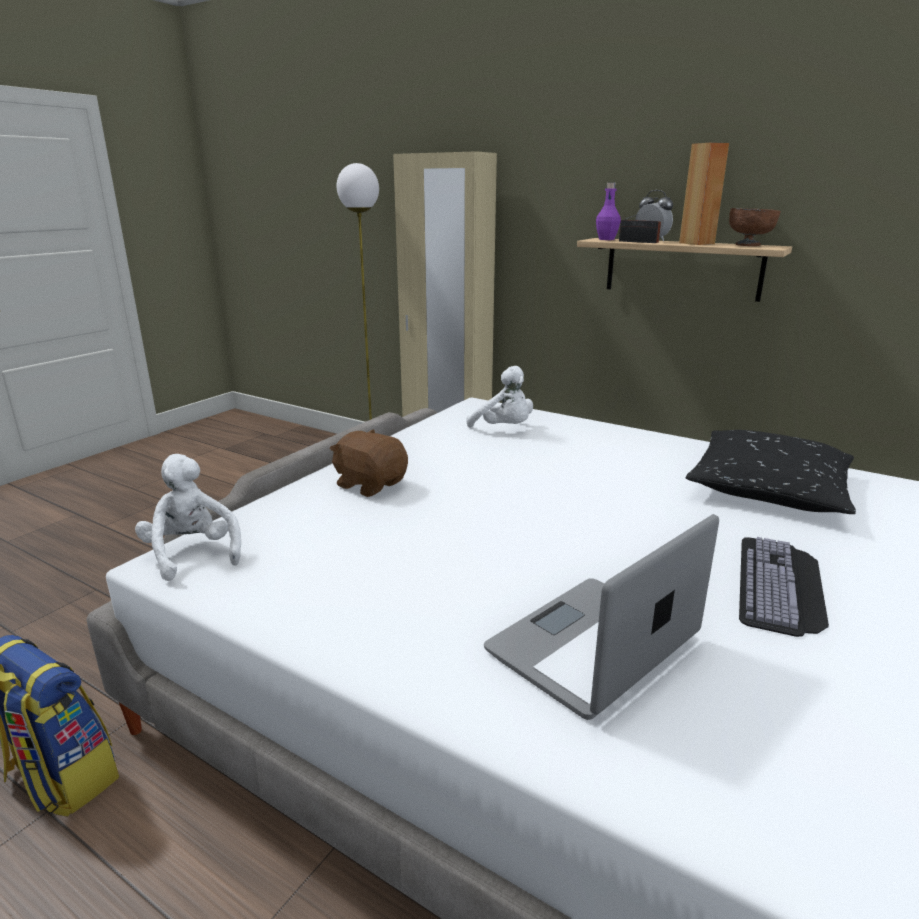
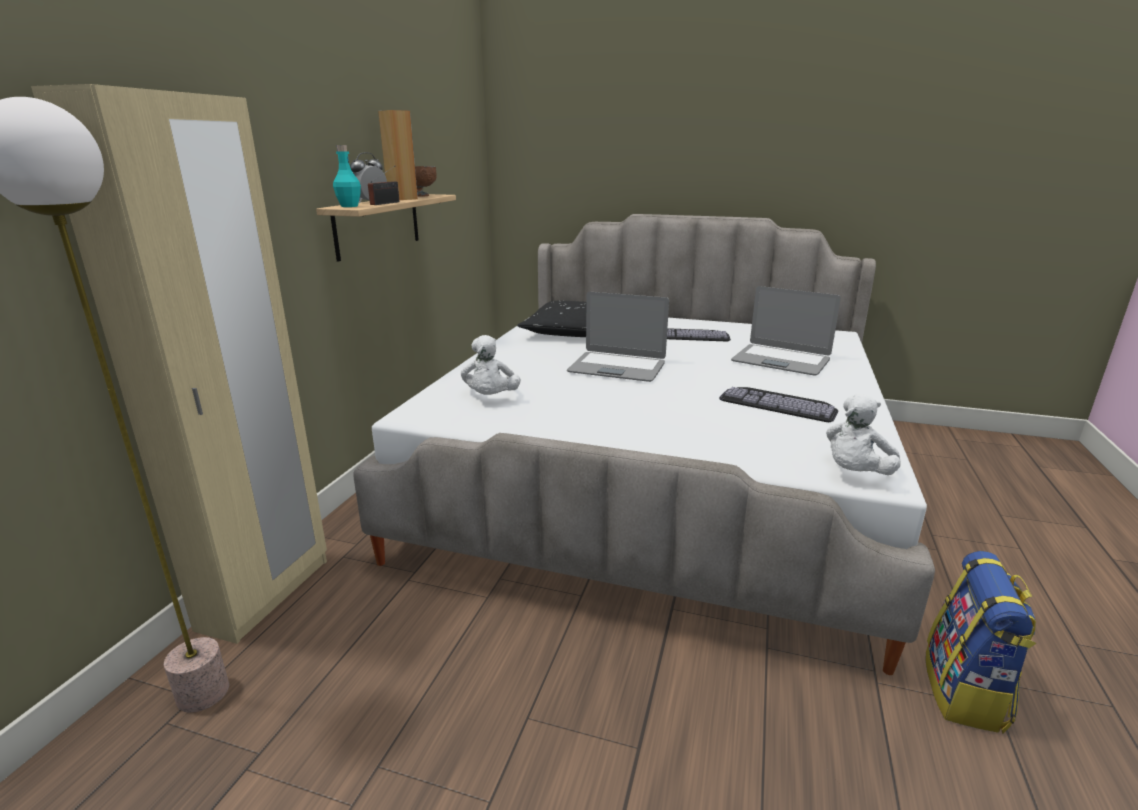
camera: 105 degrees left, 0 degrees up
brown plush toy [330,429,408,497] -> none
white plush toy [466,366,533,428] -> white plush toy turned 150 degrees clockwise [461,335,521,395]
purple bottle [596,183,621,240] -> turquoise bottle [333,145,361,207]
none -> laptop [567,292,669,382]
none -> keyboard [719,387,838,422]

